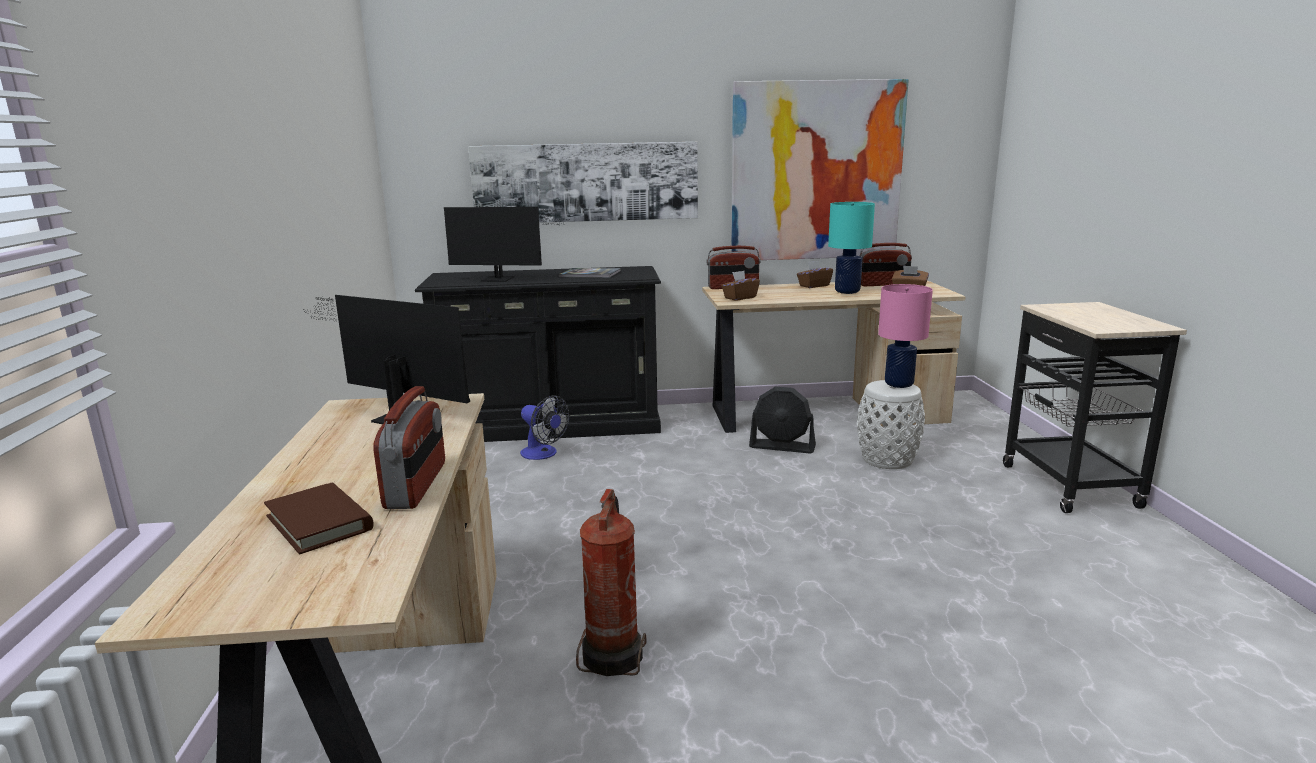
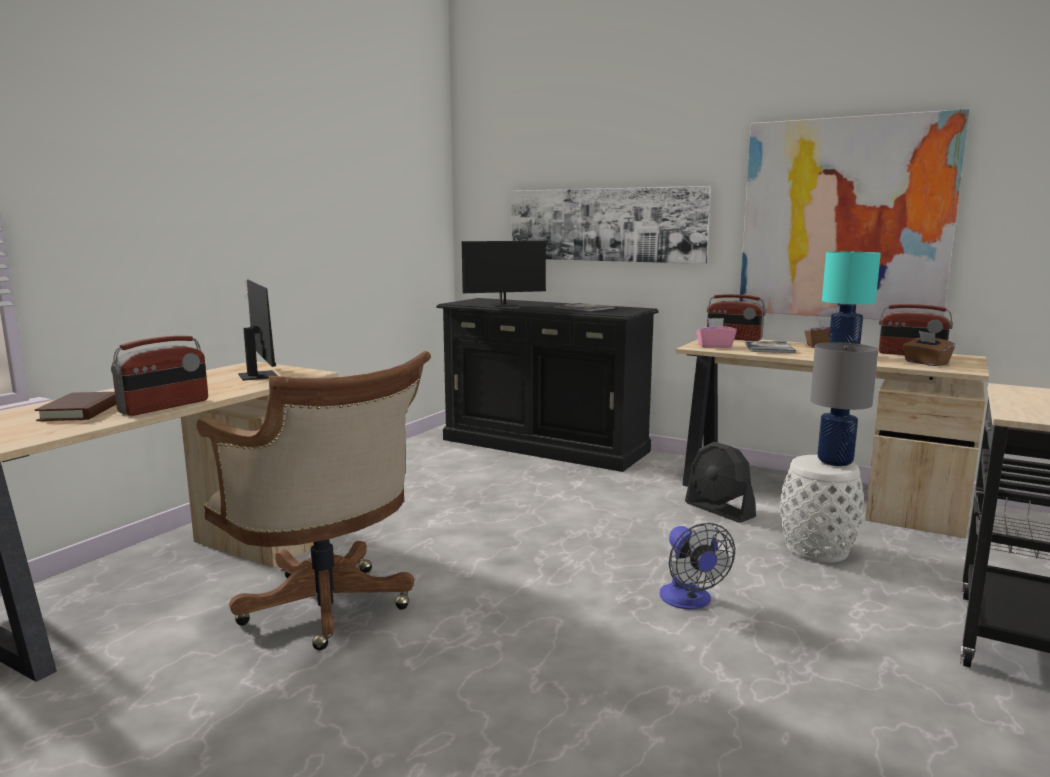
camera: 35 degrees right, 5 degrees down
monitor [444,207,567,282] -> monitor turned 60 degrees counterclockwise [462,241,566,307]
fan [520,395,569,460] -> fan moved to [660,523,735,610]
fire extinguisher [576,489,646,676] -> office chair [197,351,431,650]
brown tissue box [721,271,760,301] -> pink tissue box [696,318,737,348]
pink table lamp [878,284,933,388] -> grey table lamp [810,342,878,466]
none -> book [744,341,796,353]

